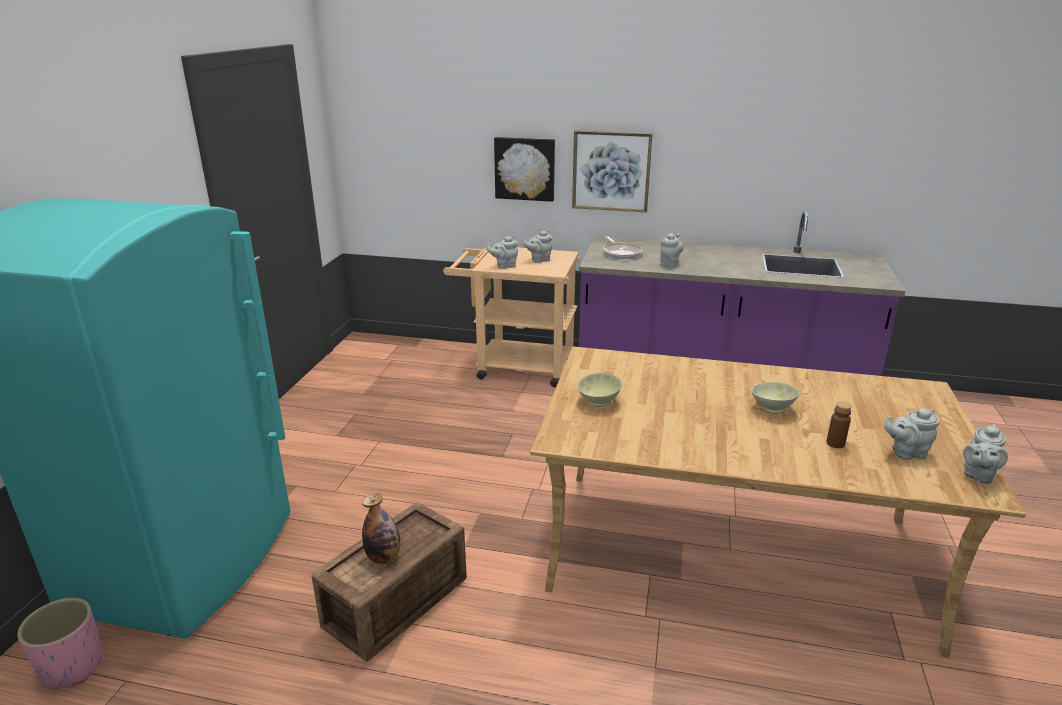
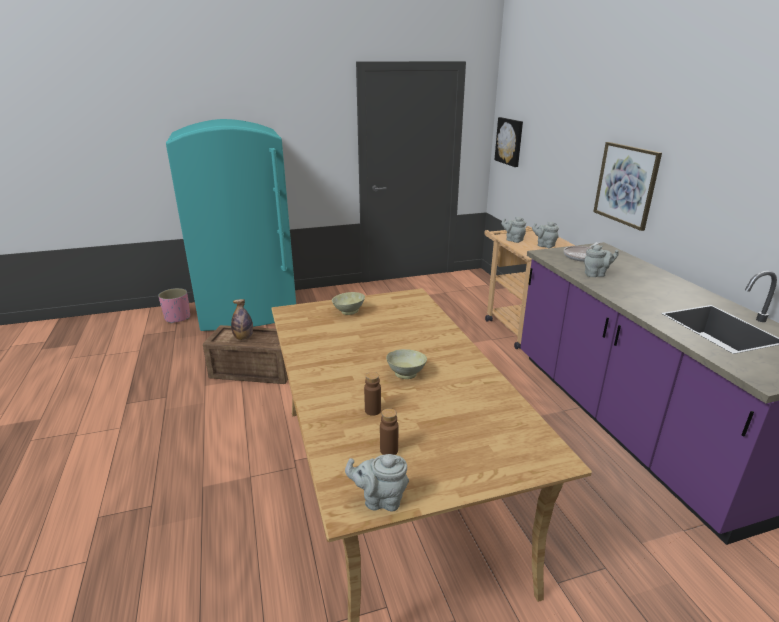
camera: 60 degrees right, 0 degrees up
picture [494,137,555,202] -> picture moved to [495,117,523,167]
grey teapot [884,408,940,460] -> brown bottle [380,408,398,455]

